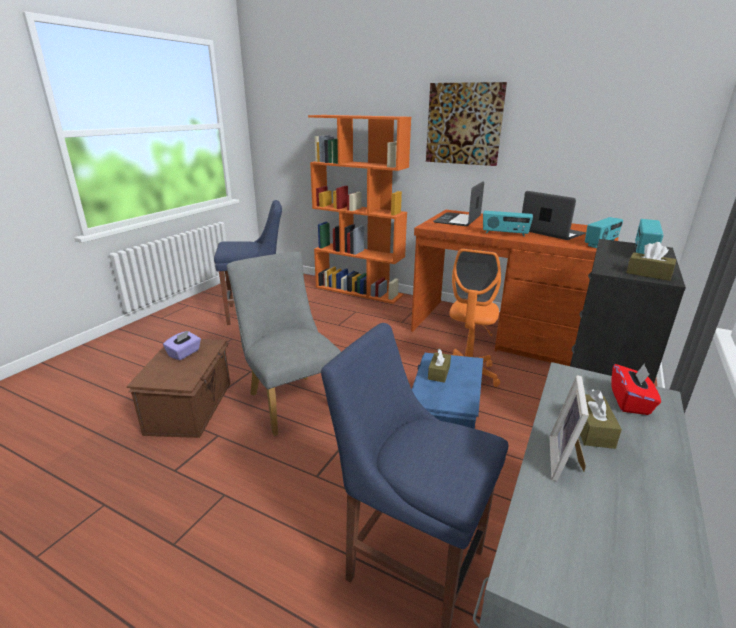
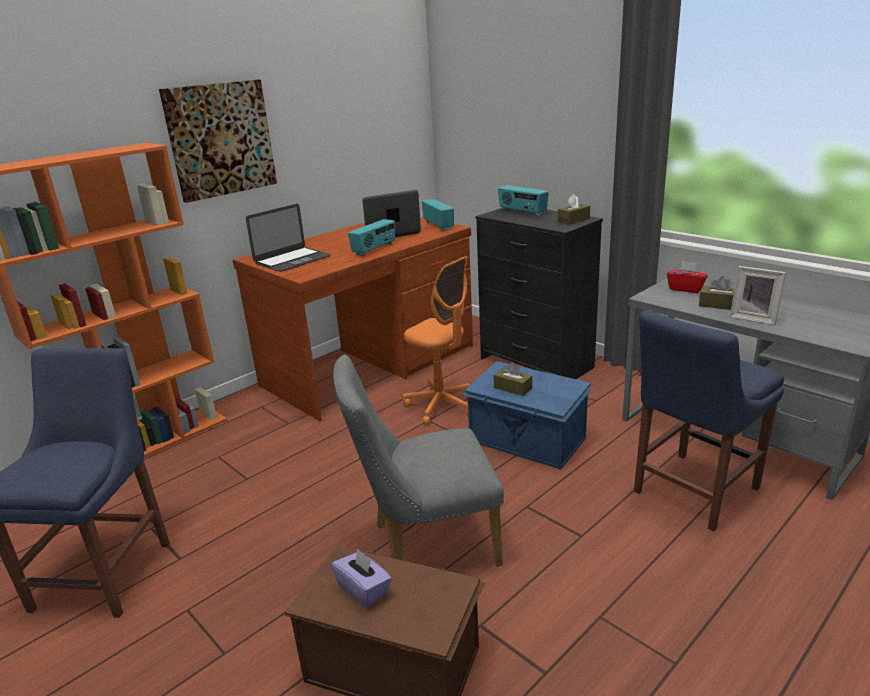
camera: 70 degrees left, 0 degrees up
laptop [433,181,484,226] -> laptop turned 90 degrees counterclockwise [246,204,331,272]

